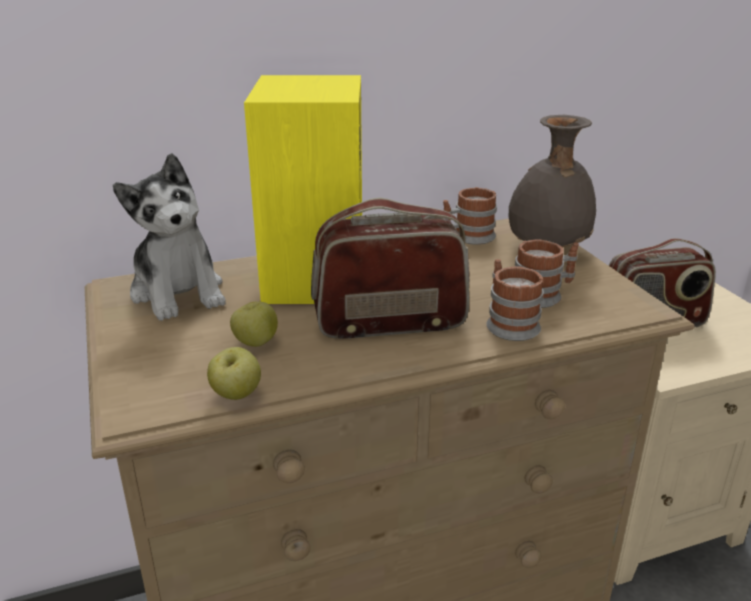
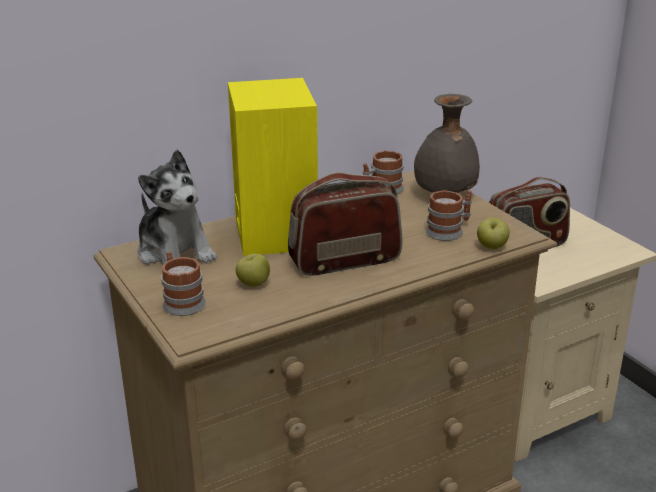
camera: 10 degrees left, 0 degrees up
apple [207,347,261,400] -> apple moved to [477,217,510,249]
mug [486,259,544,341] -> mug moved to [161,251,206,316]

